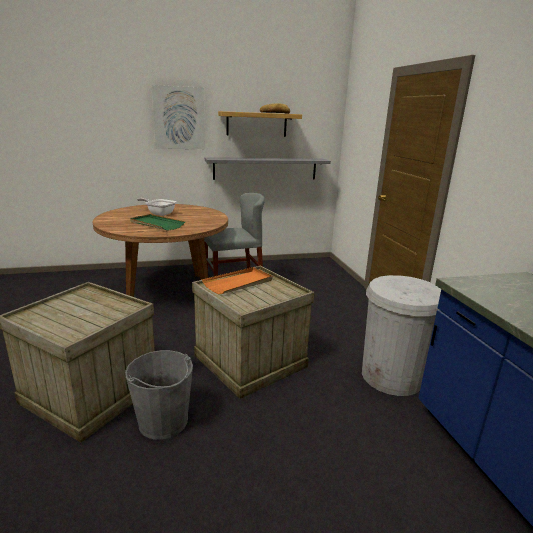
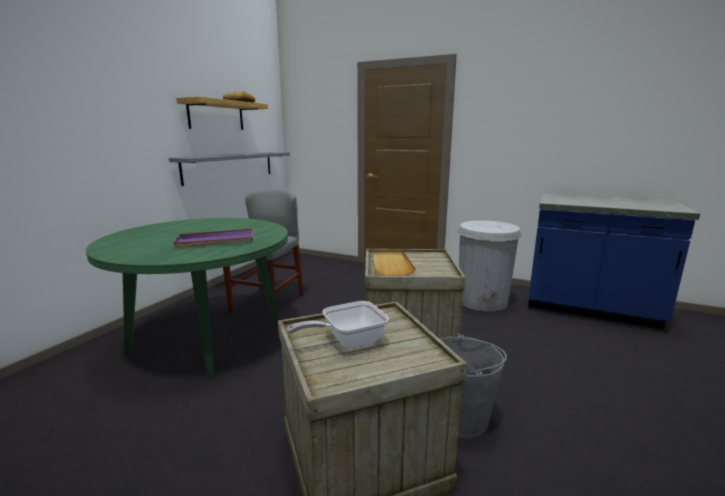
camera: 50 degrees left, 5 degrees down
brown dining table [93,204,228,297] -> green dining table [86,218,288,379]
green tray [130,214,185,231] -> purple tray [173,228,253,249]
frying pan [137,198,176,216] -> frying pan moved to [287,301,389,348]
picture [152,85,205,149] -> none
orange tray [202,267,273,294] -> beige tray [372,249,416,276]

